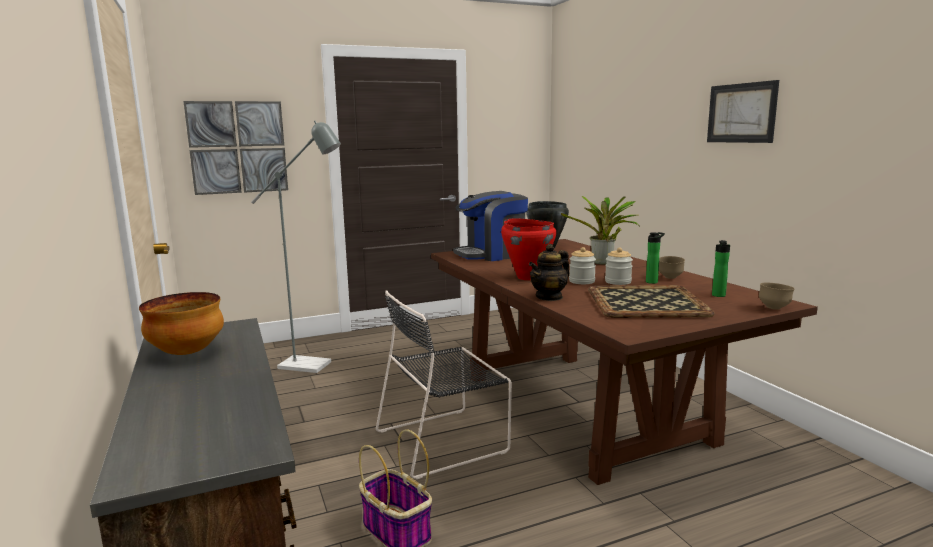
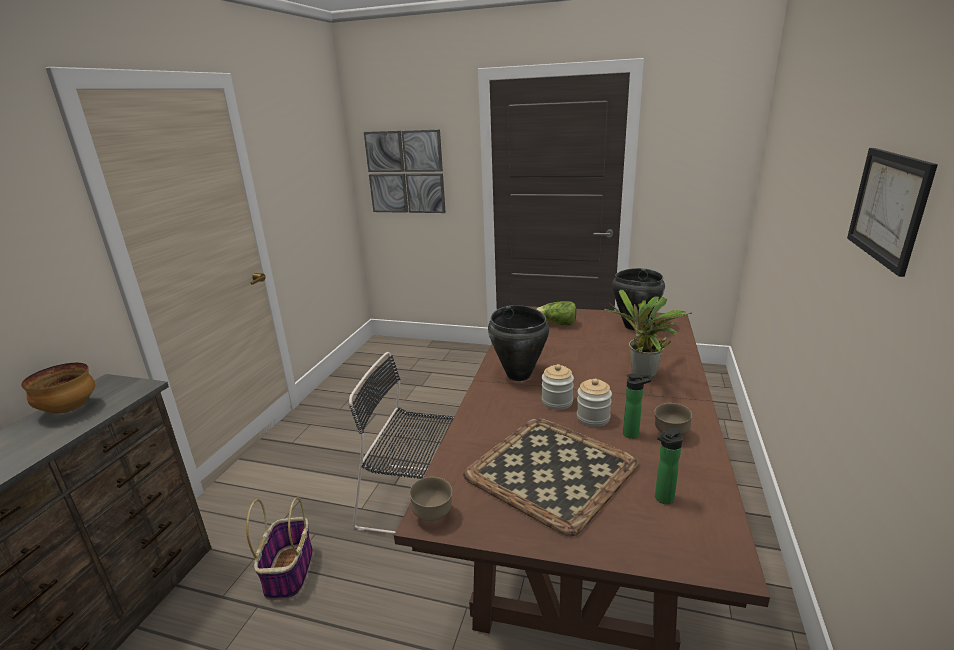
camera: 40 degrees right, 10 degrees up
grey floor lamp [251,121,341,373] -> none
coffee machine [453,191,528,261] -> lettuce [536,301,576,326]
red cooking pot [501,218,556,280] -> black cooking pot [488,305,549,381]
teapot [529,244,569,301] -> none
brown bowl [759,283,795,310] -> brown bowl moved to [410,477,452,521]

